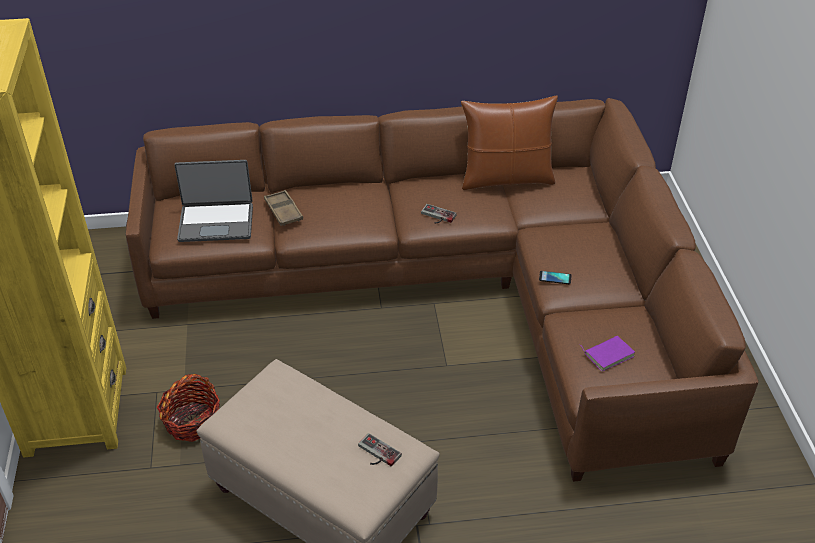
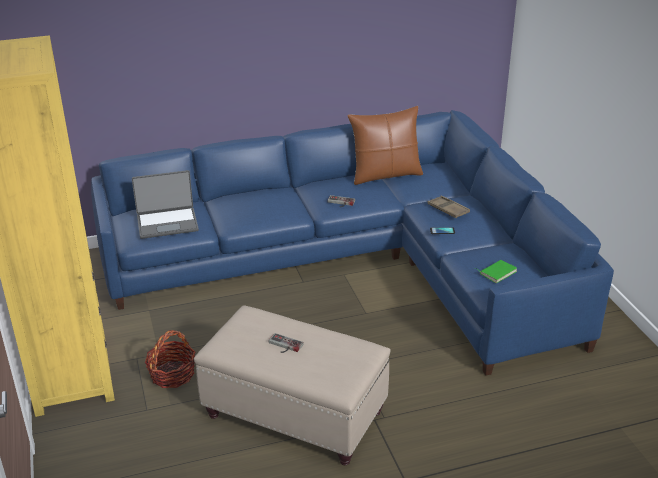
camera: 10 degrees left, 10 degrees down
brown sofa [126,98,758,482] -> blue sofa [91,110,614,375]
brown tray [264,190,303,226] -> brown tray moved to [427,196,470,218]
game controller [358,433,402,467] -> game controller moved to [268,333,304,353]
purple book [580,336,635,371] -> green book [475,260,517,283]

